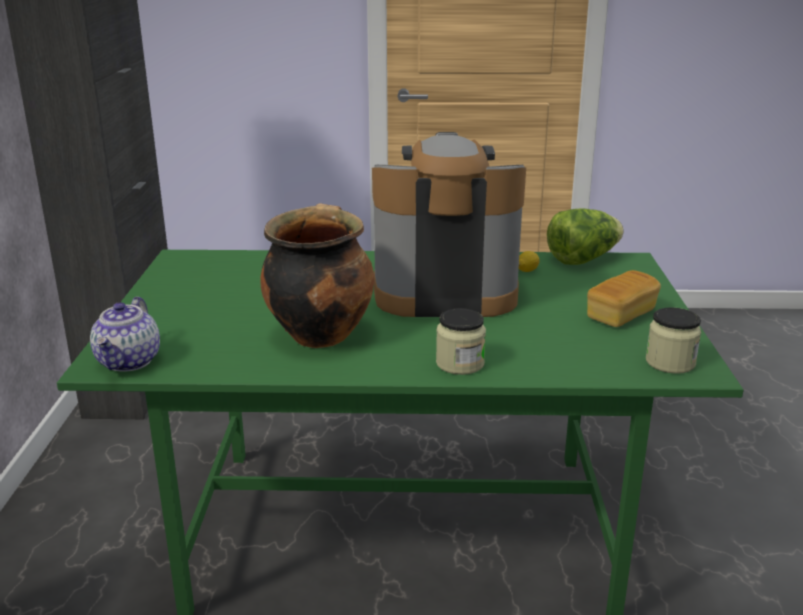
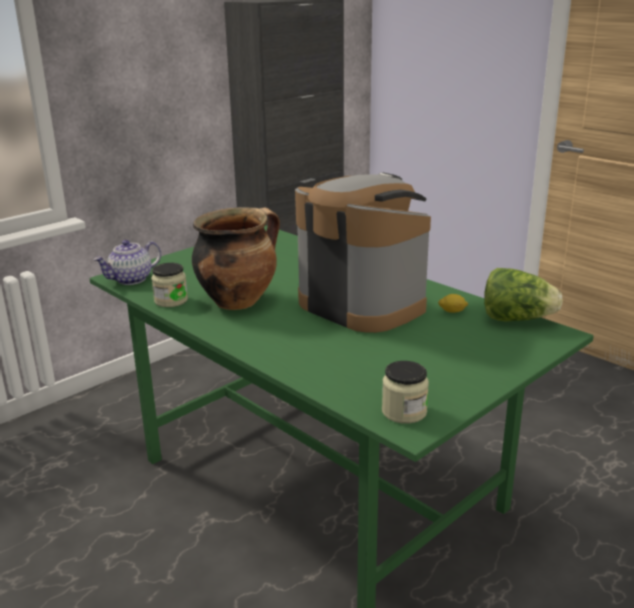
camera: 45 degrees right, 0 degrees up
jar [436,308,486,375] -> jar moved to [151,263,188,307]
bread [587,270,661,327] -> none

